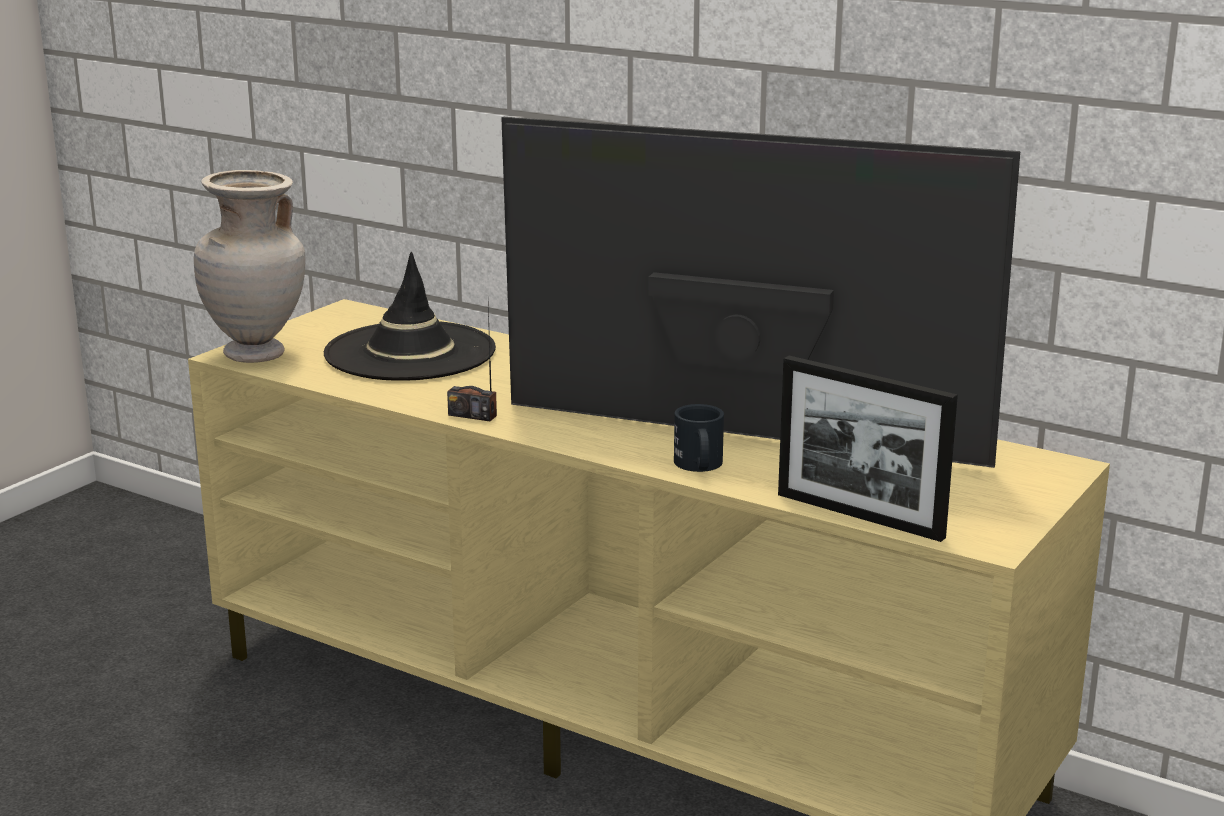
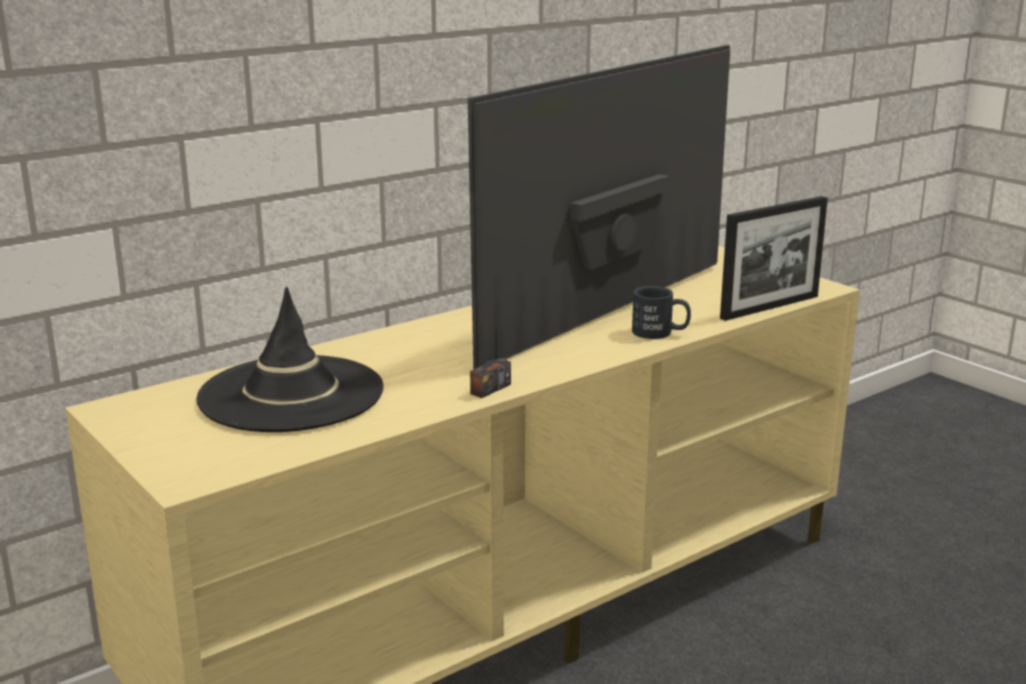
camera: 70 degrees left, 0 degrees up
beige vase [194,170,305,363] -> none

